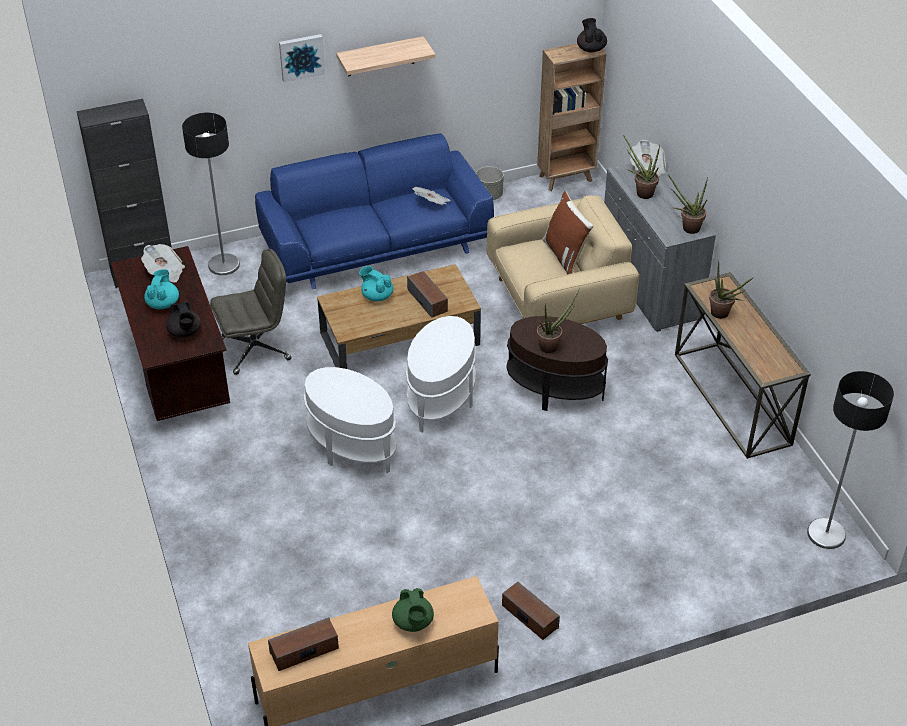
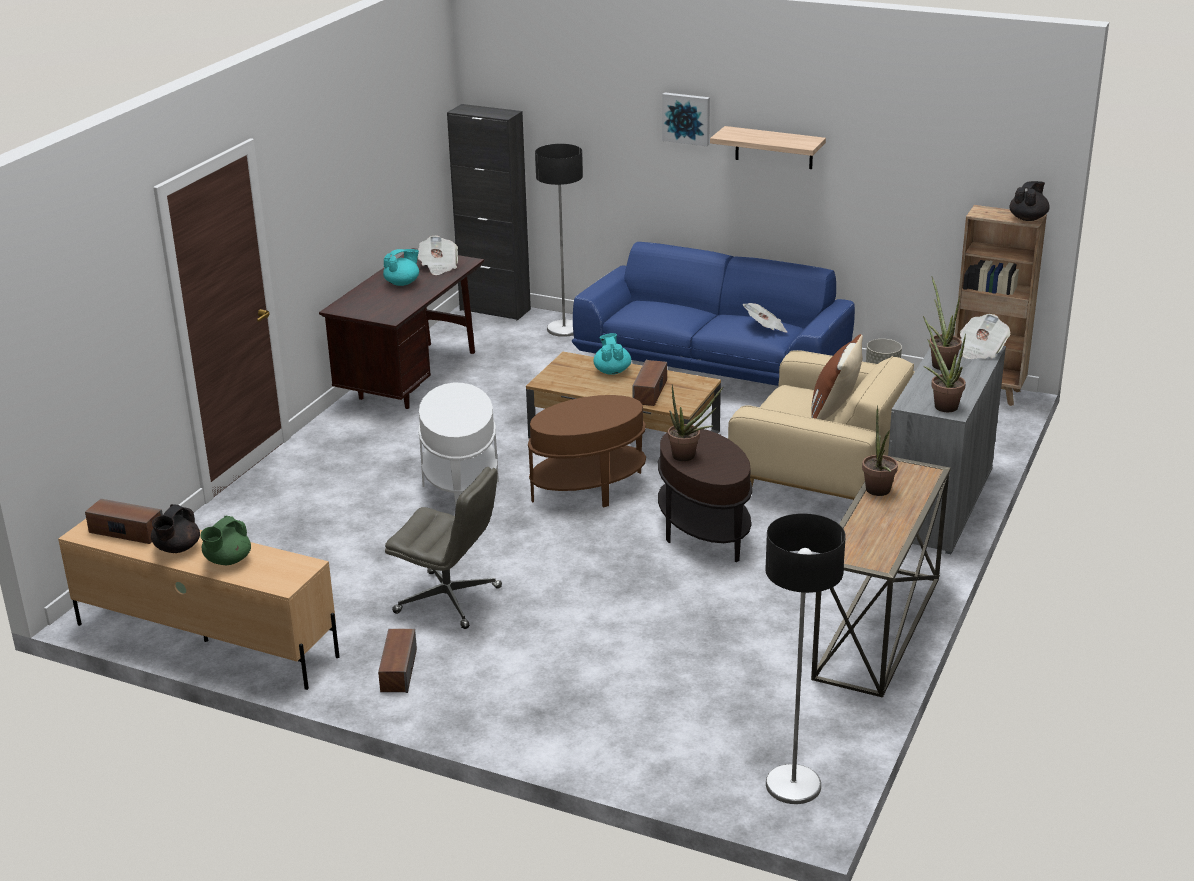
camera: 45 degrees right, 15 degrees down
black teapot [166,302,201,338] -> black teapot moved to [151,504,200,553]
grey office chair [210,249,291,375] -> grey office chair moved to [385,467,502,629]
white side table [406,316,476,433] -> brown side table [528,395,646,508]

